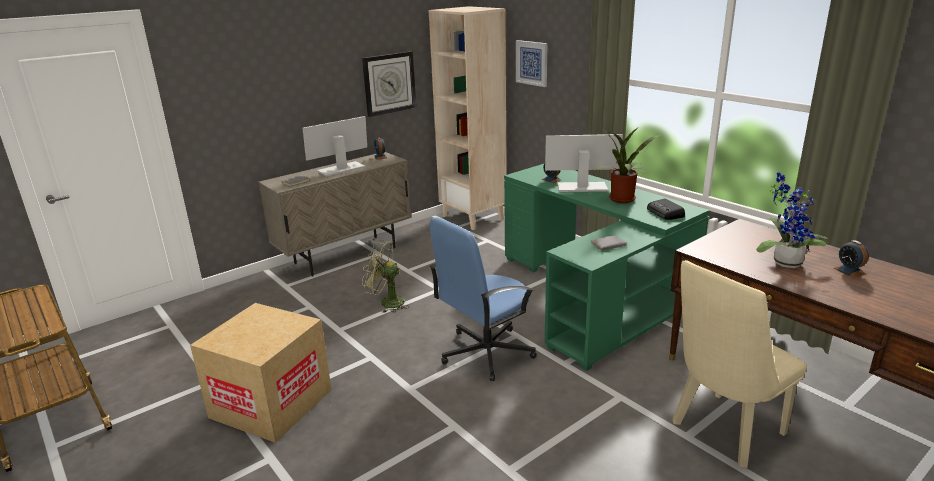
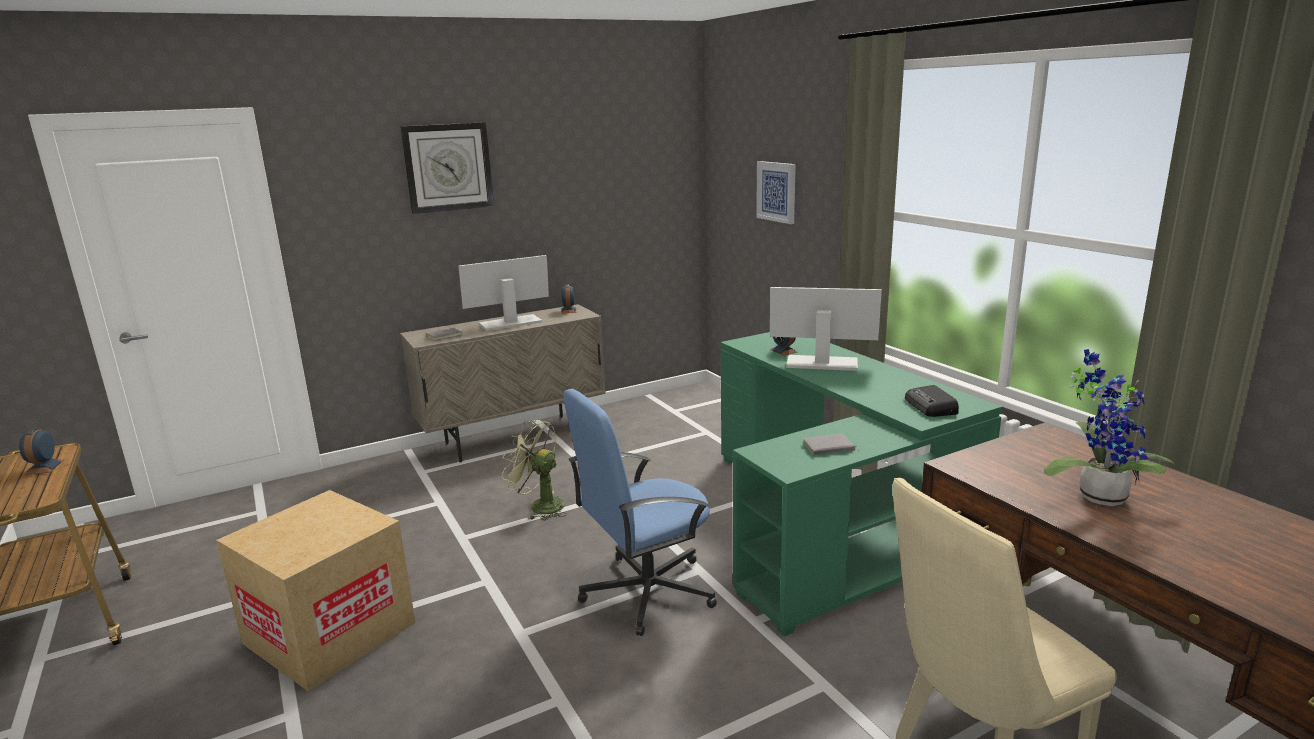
camera: 10 degrees right, 5 degrees down
wall clock [362,51,416,117] -> wall clock moved to [400,122,494,214]
beige bookcase [429,6,507,230] -> none
potted plant [594,128,660,203] -> none
alarm clock [833,240,869,278] -> alarm clock moved to [19,428,64,476]

